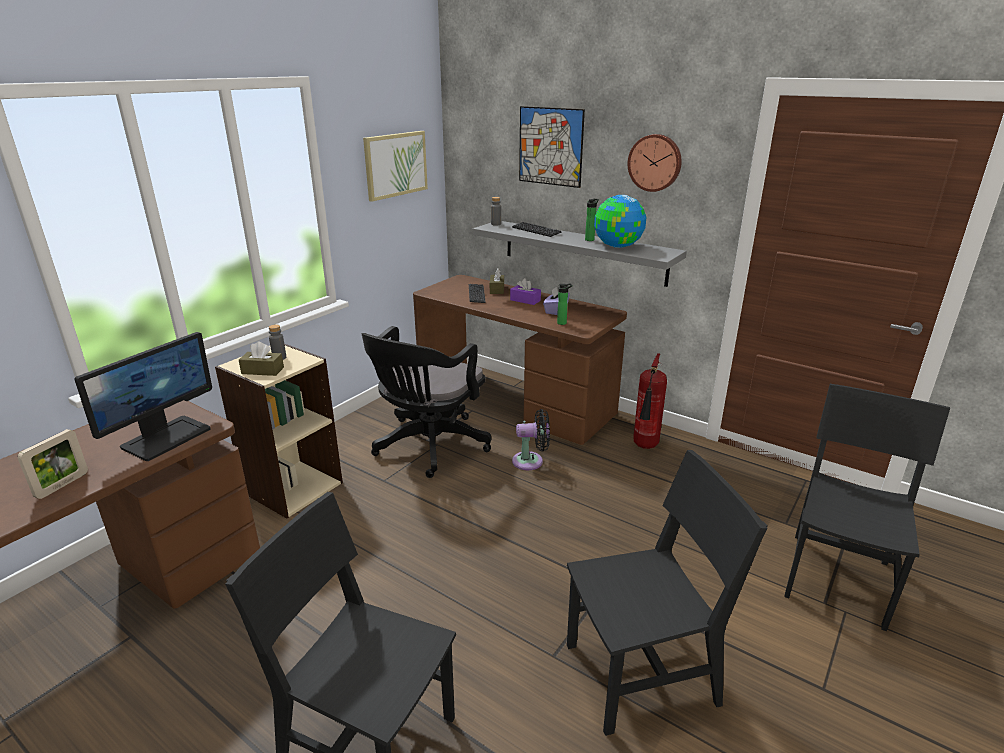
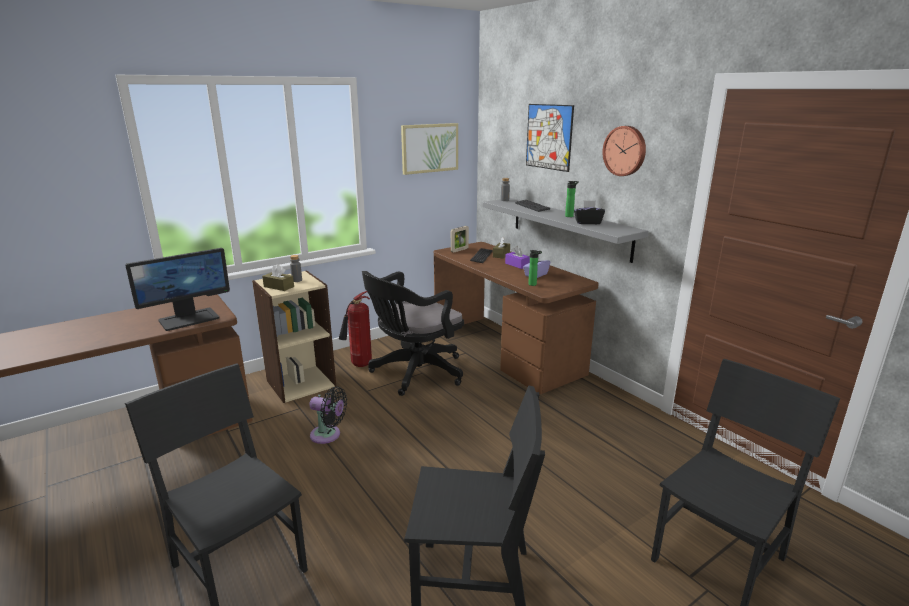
camera: 20 degrees right, 5 degrees down
picture frame [17,429,88,499] -> picture frame moved to [451,226,469,253]
black fan [512,409,550,470] -> black fan moved to [309,386,347,444]
globe [594,195,647,248] -> black tissue box [574,200,605,224]
fire extinguisher [633,353,667,449] -> fire extinguisher moved to [339,291,372,367]

